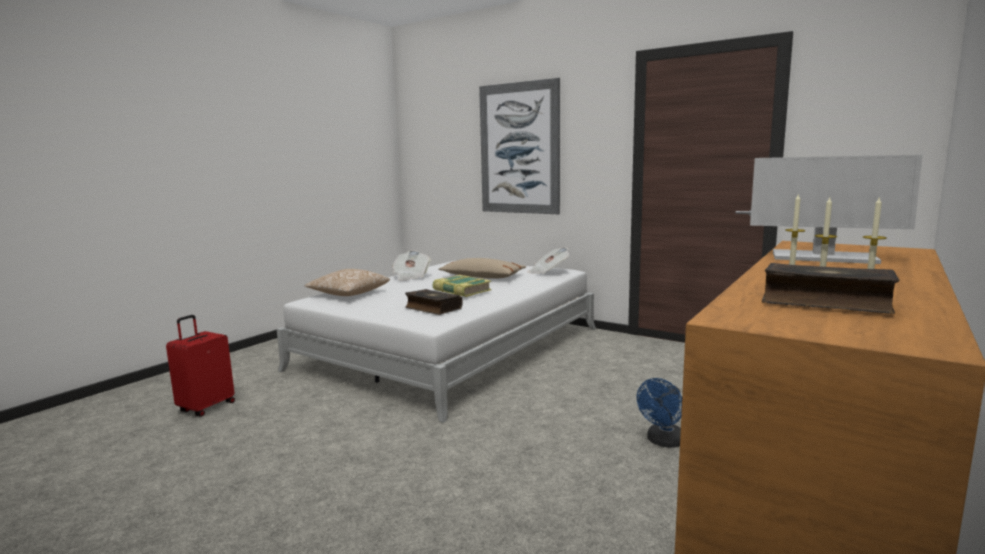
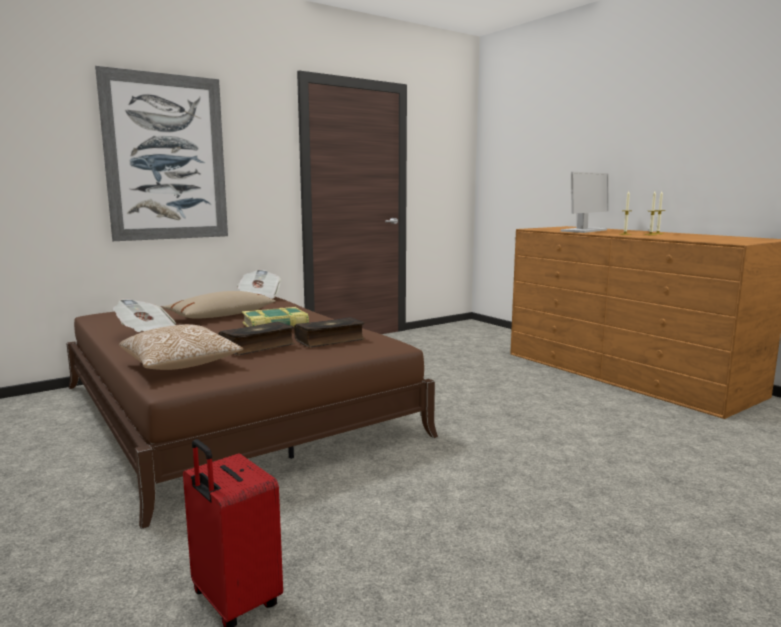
camera: 70 degrees left, 0 degrees up
white bed [277,260,596,423] -> brown bed [66,297,438,529]
blue fan [637,378,682,448] -> none
book [762,263,899,314] -> book moved to [218,322,295,355]

